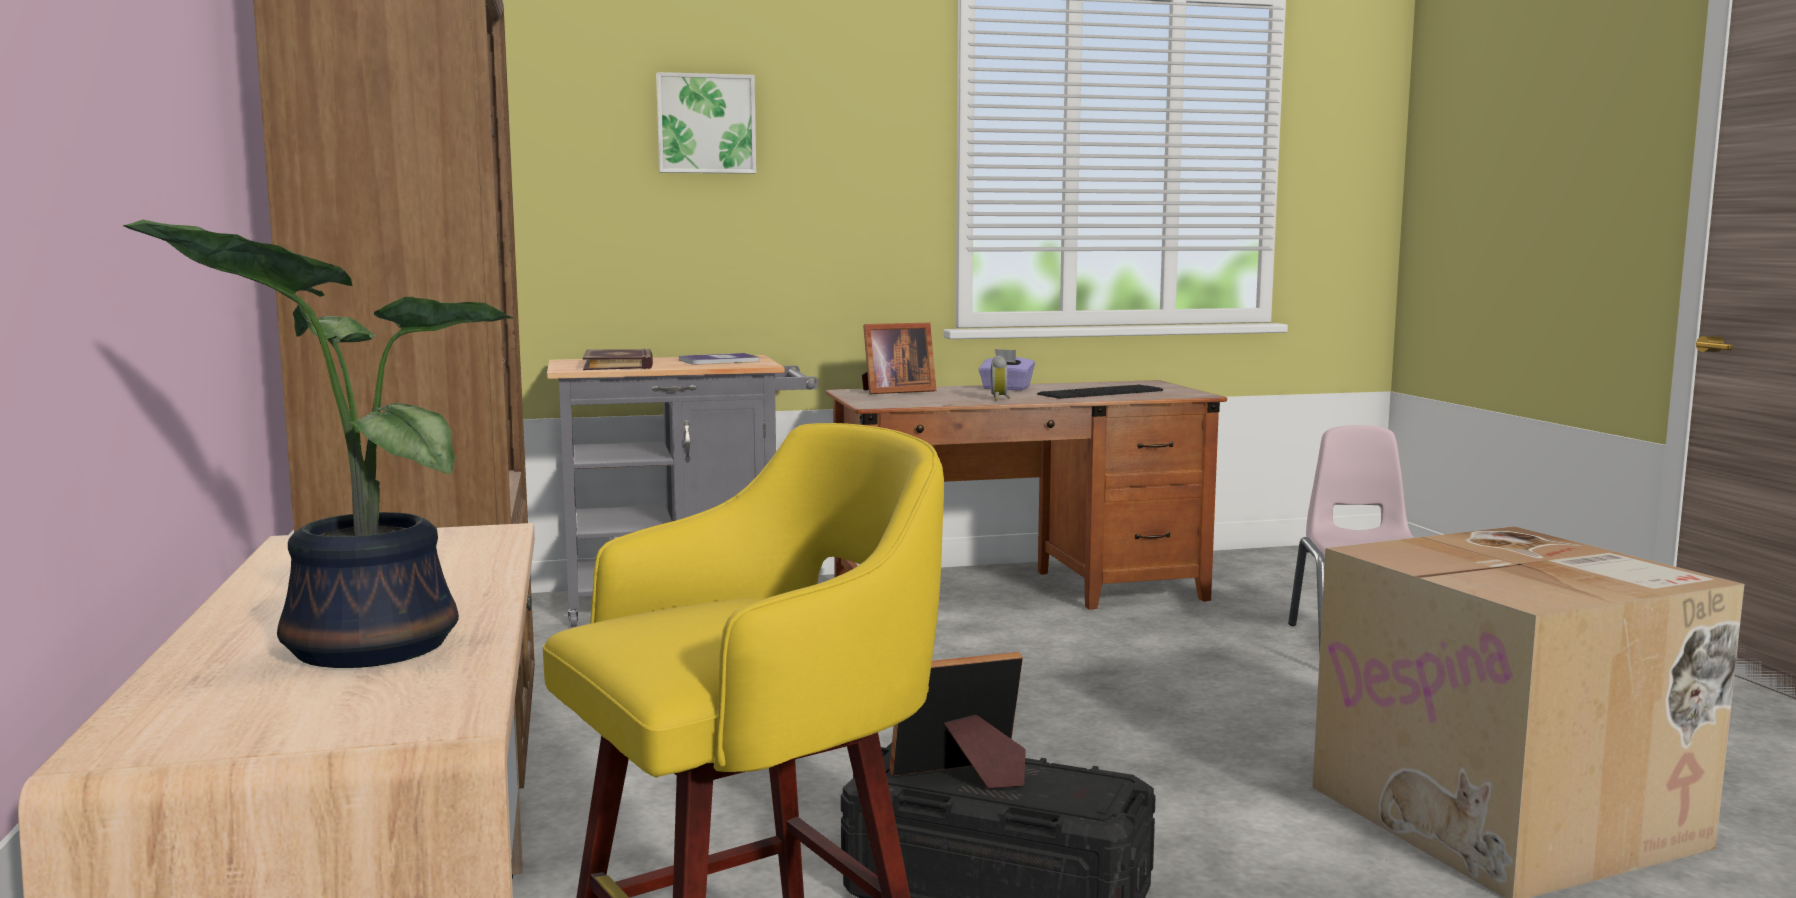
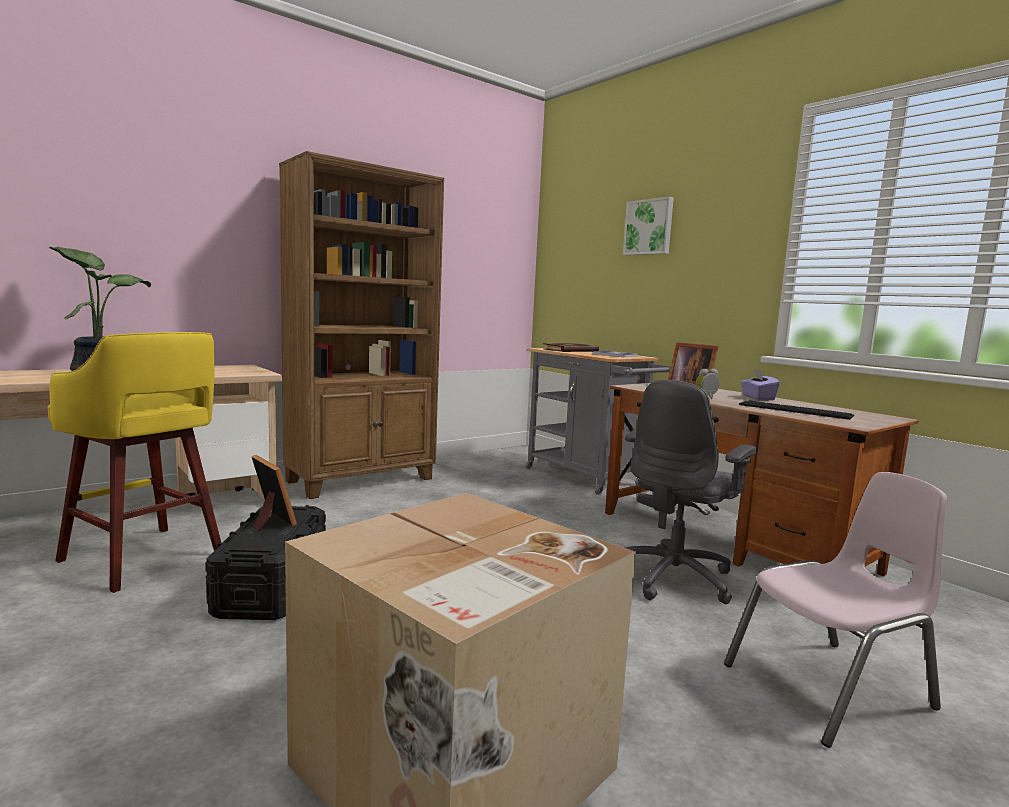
camera: 65 degrees right, 0 degrees up
none -> grey office chair [625,380,758,604]

